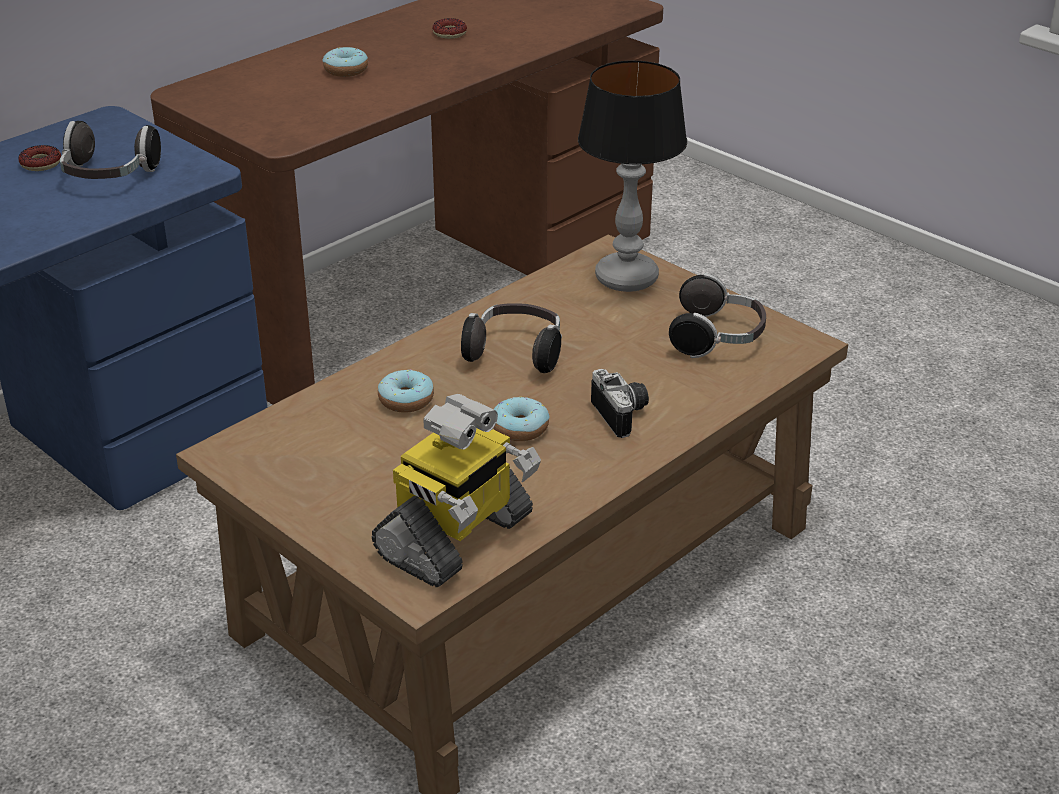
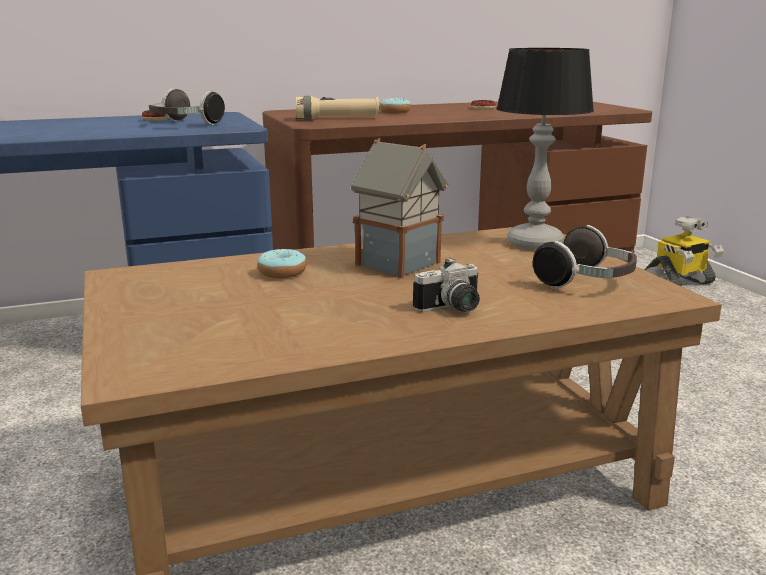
camera: 25 degrees right, 15 degrees down
toy robot [372,394,541,587] -> toy robot moved to [645,216,724,287]
headphones [461,303,562,373] -> toy house [351,138,448,278]
donut [494,397,550,441] -> none
camera [591,369,649,438] -> camera turned 60 degrees clockwise [413,258,480,312]
none -> beige flashlight [296,96,379,120]

